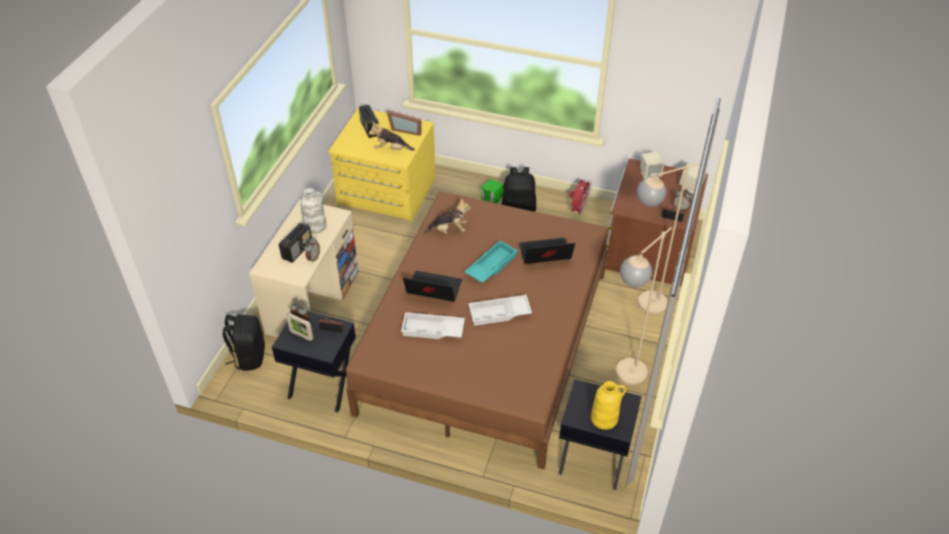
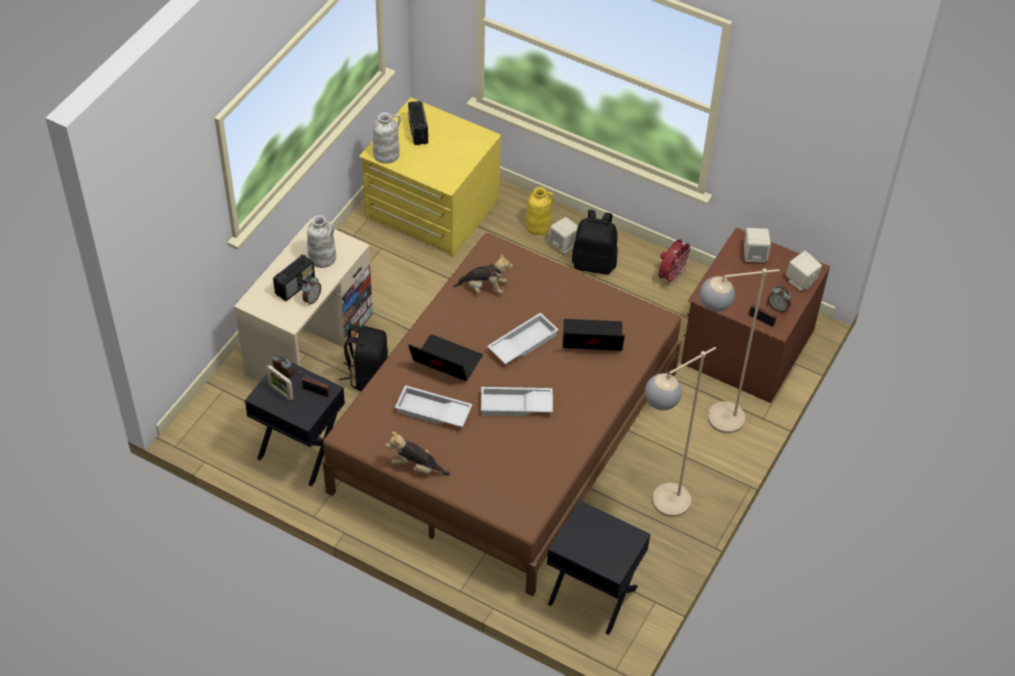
camera: 10 degrees right, 5 degrees up
black backpack [223,315,265,371] -> black backpack moved to [339,324,388,391]
plush toy [369,121,415,151] -> plush toy moved to [385,431,450,475]
picture frame [387,110,421,136] -> none
turquoise tray [464,240,518,283] -> white tray [487,313,559,364]
green speaker [481,179,504,204] -> beige speaker [549,217,578,254]
yellow vase [591,381,626,430] -> yellow vase moved to [526,187,555,235]
none -> white vase [373,112,401,164]

